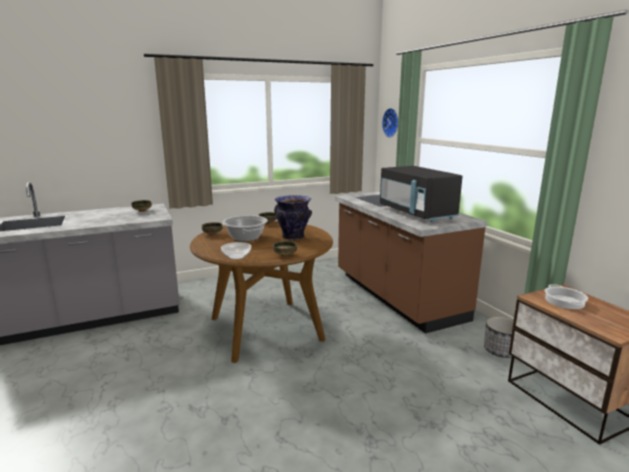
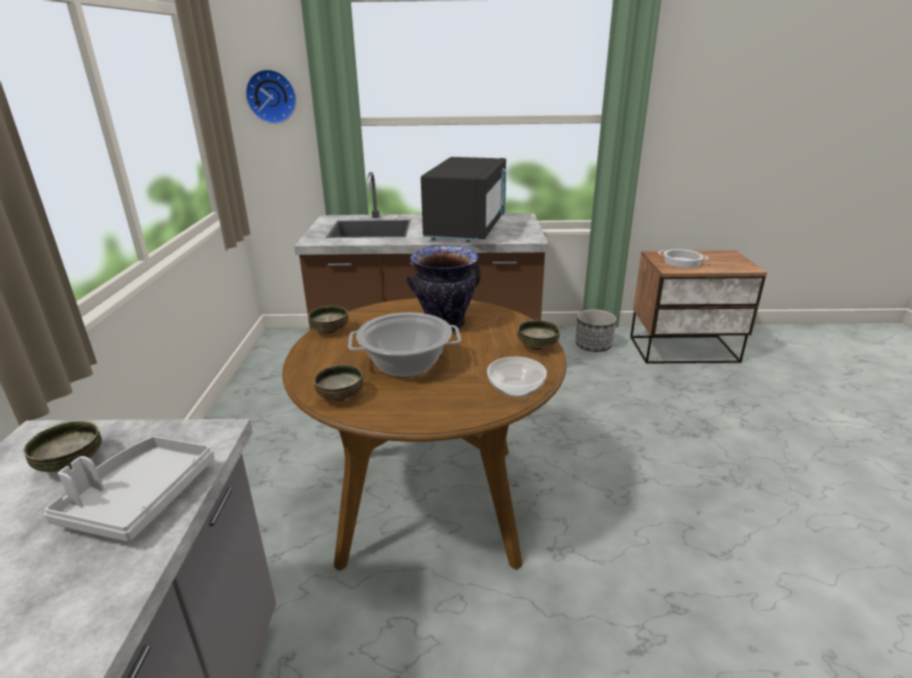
camera: 65 degrees left, 10 degrees up
black microwave [380,166,463,222] -> black microwave turned 75 degrees counterclockwise [421,157,506,242]
none -> grey tray [44,436,215,542]

